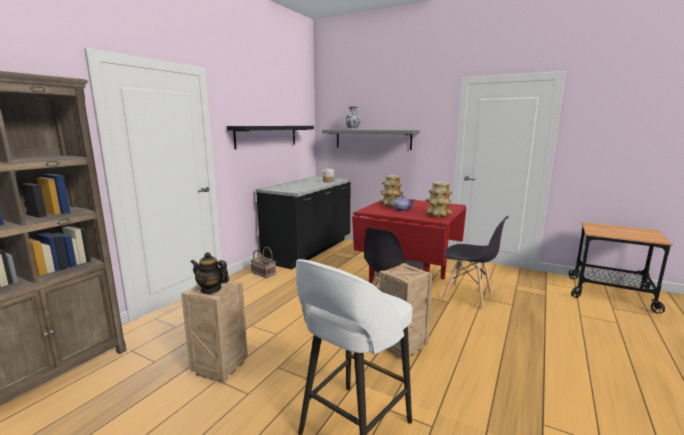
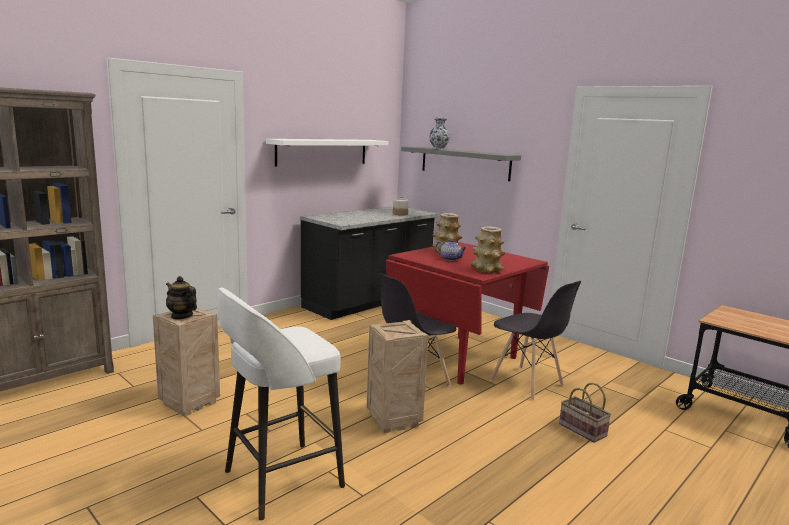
camera: 15 degrees right, 0 degrees up
black shelf [227,126,314,149] -> white shelf [266,139,389,167]
basket [250,247,276,278] -> basket moved to [559,383,612,443]

